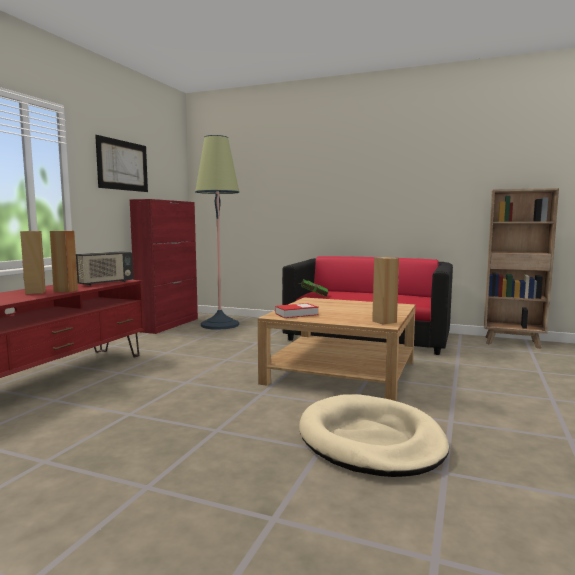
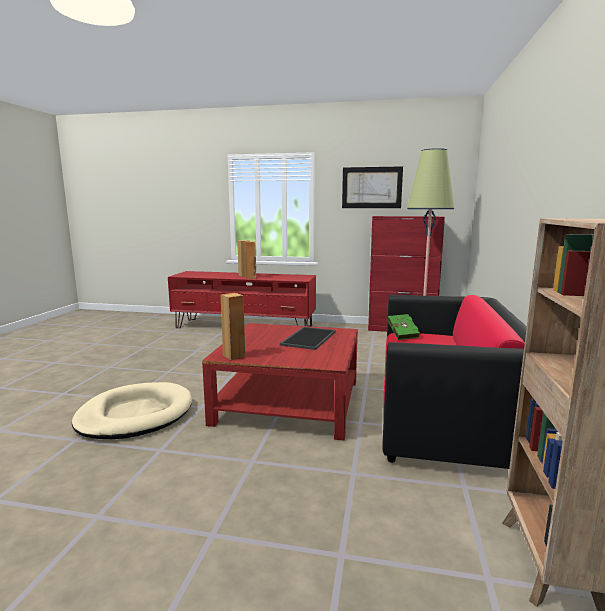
camera: 80 degrees right, 5 degrees up
radio [76,251,133,286] -> none
beige coffee table [258,298,415,401] -> red coffee table [202,323,358,441]
book [275,303,319,318] -> none
none -> tray [280,327,336,350]

